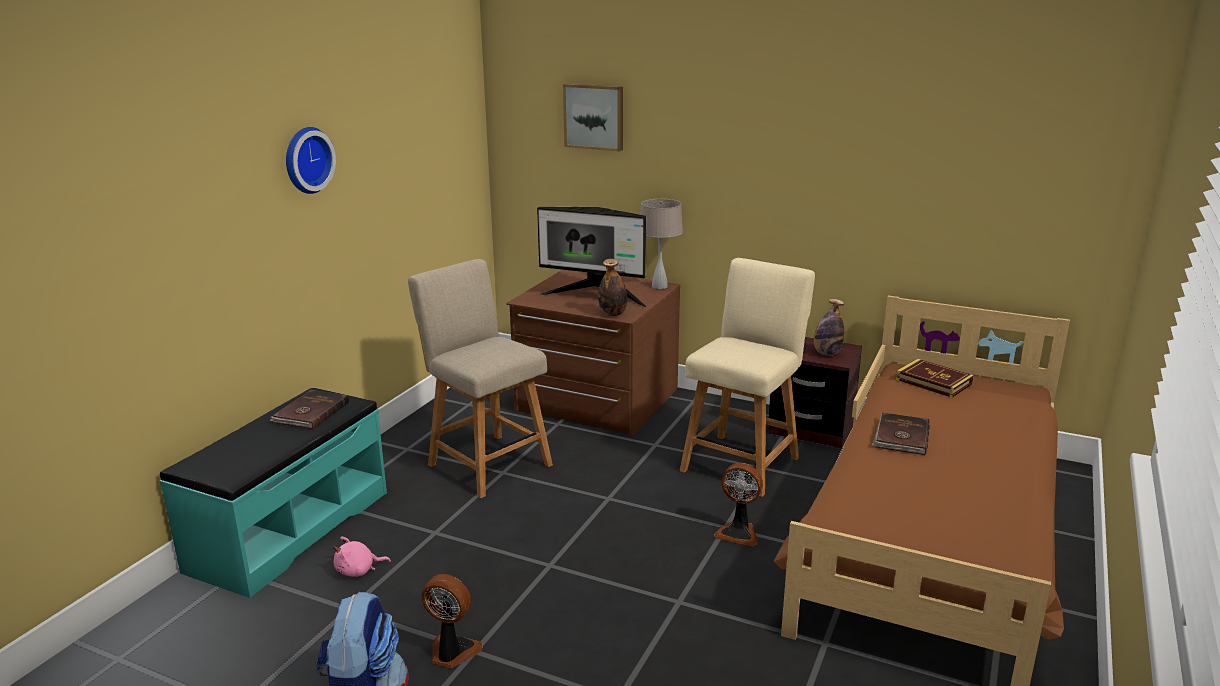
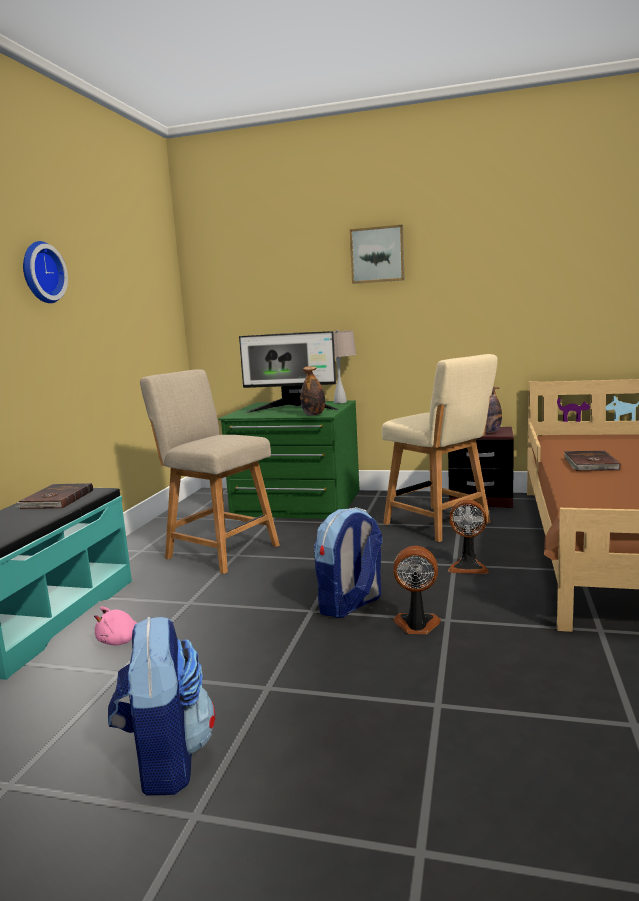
camera: 10 degrees left, 10 degrees down
fan [421,574,483,668] -> fan moved to [393,546,441,634]
brown dresser [506,270,680,436] -> green dresser [218,400,360,519]
picture [563,84,623,152] -> picture moved to [350,225,404,284]
beige chair [680,258,815,497] -> beige chair turned 120 degrees clockwise [382,354,498,542]
book [896,359,974,398] -> none
none -> backpack [314,507,382,618]

